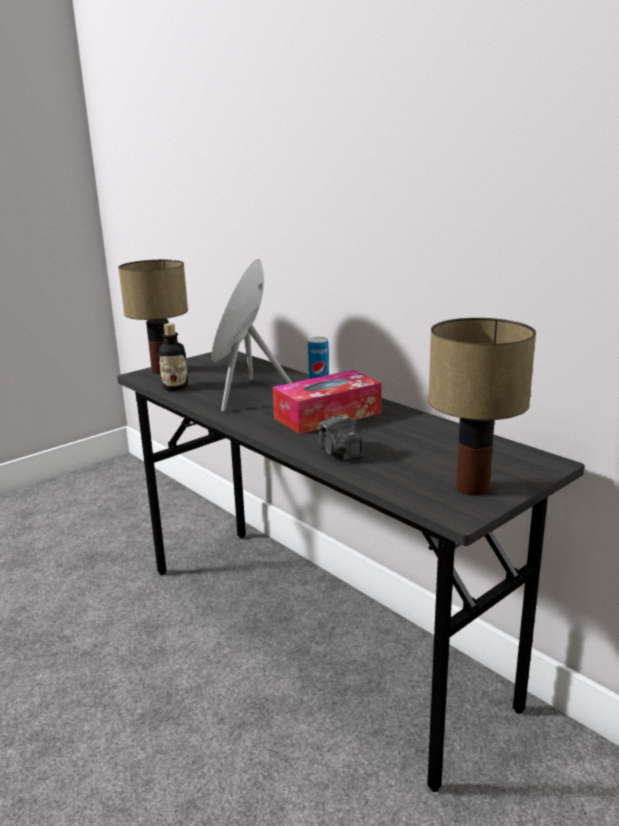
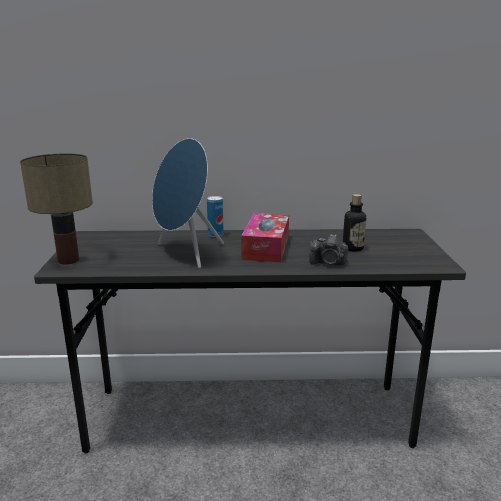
camera: 50 degrees left, 0 degrees up
bottle [158,323,188,391] -> bottle moved to [343,194,366,251]
table lamp [428,318,536,495] -> none

